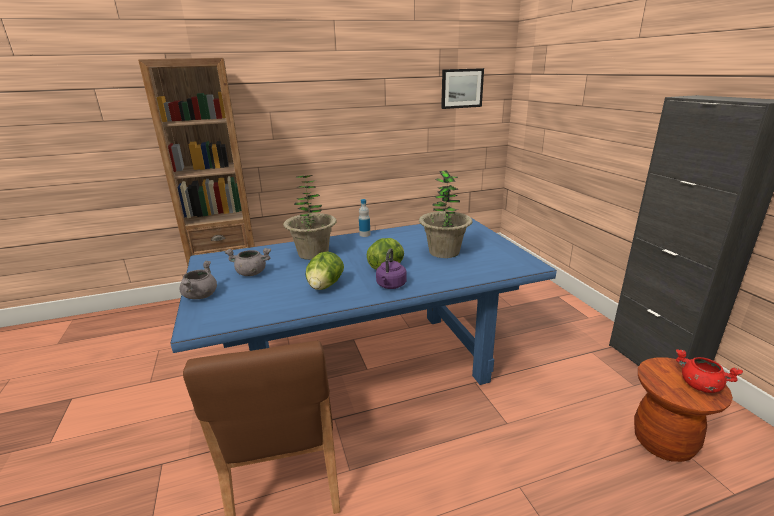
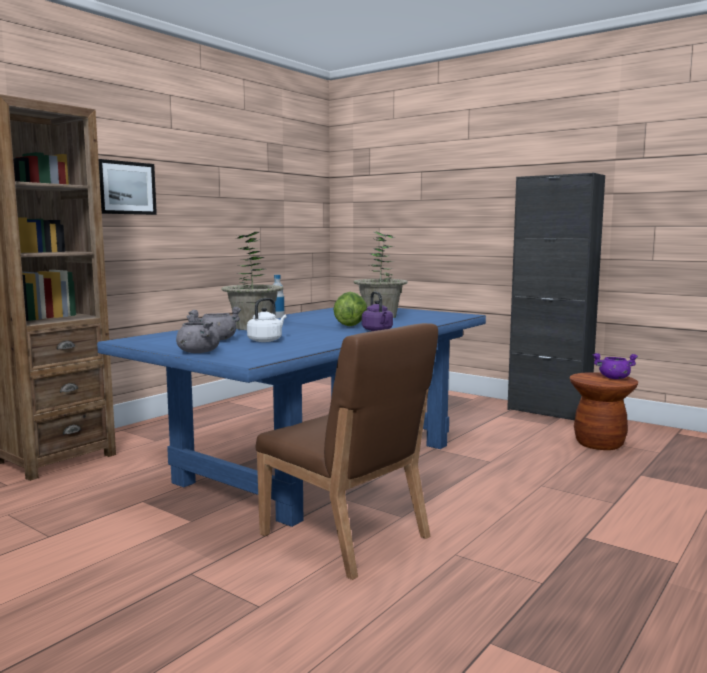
camera: 35 degrees left, 15 degrees down
lettuce [306,251,344,290] -> none
picture [441,68,484,109] -> picture moved to [99,159,157,215]
red cooking pot [676,349,743,393] -> purple cooking pot [592,353,638,379]
none -> white kettle [247,298,287,342]

